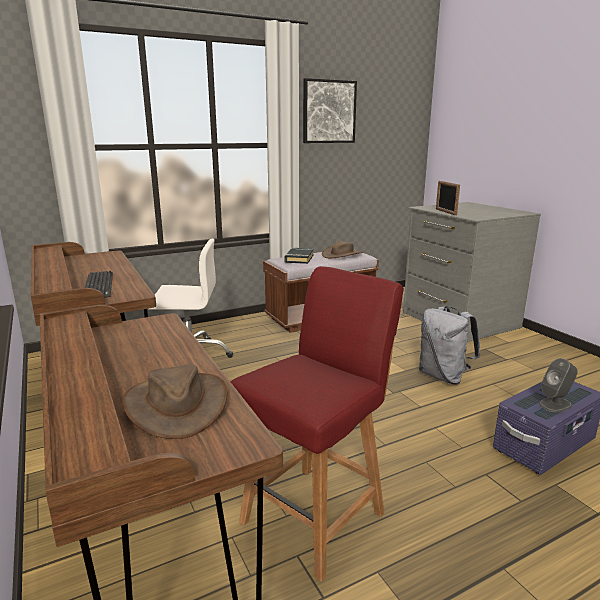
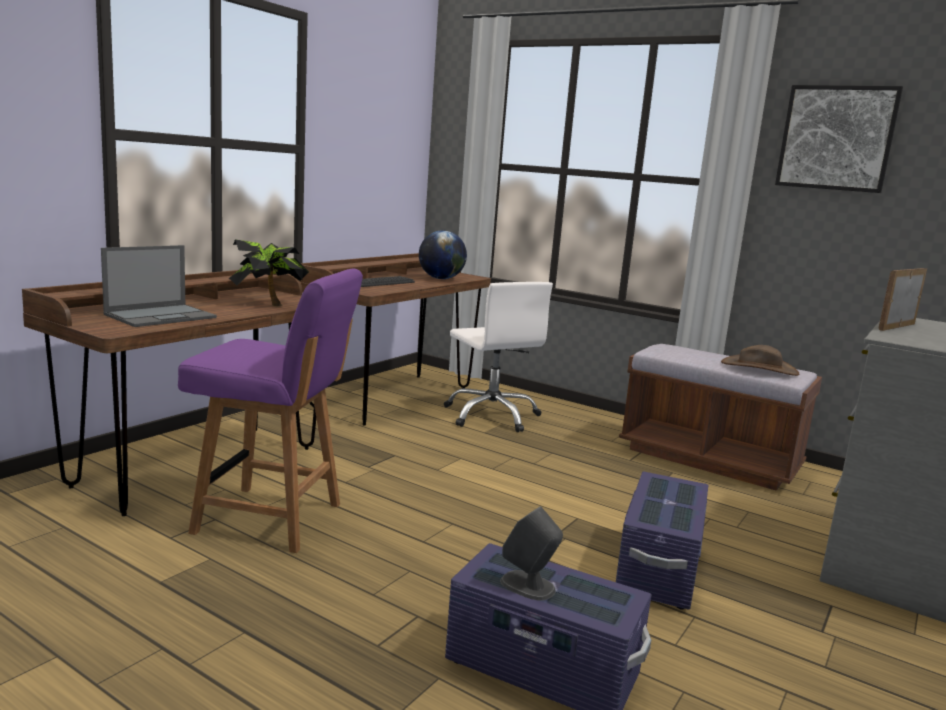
camera: 60 degrees right, 5 degrees down
brown hat [122,364,228,439] -> laptop [101,245,217,327]
red chair [230,266,404,581] -> purple chair [178,269,363,553]
black book [284,248,314,264] -> none
grey backpack [419,306,480,385] -> purple storage box [616,472,708,610]
none -> potted plant [229,239,309,306]
none -> globe [419,230,467,279]

